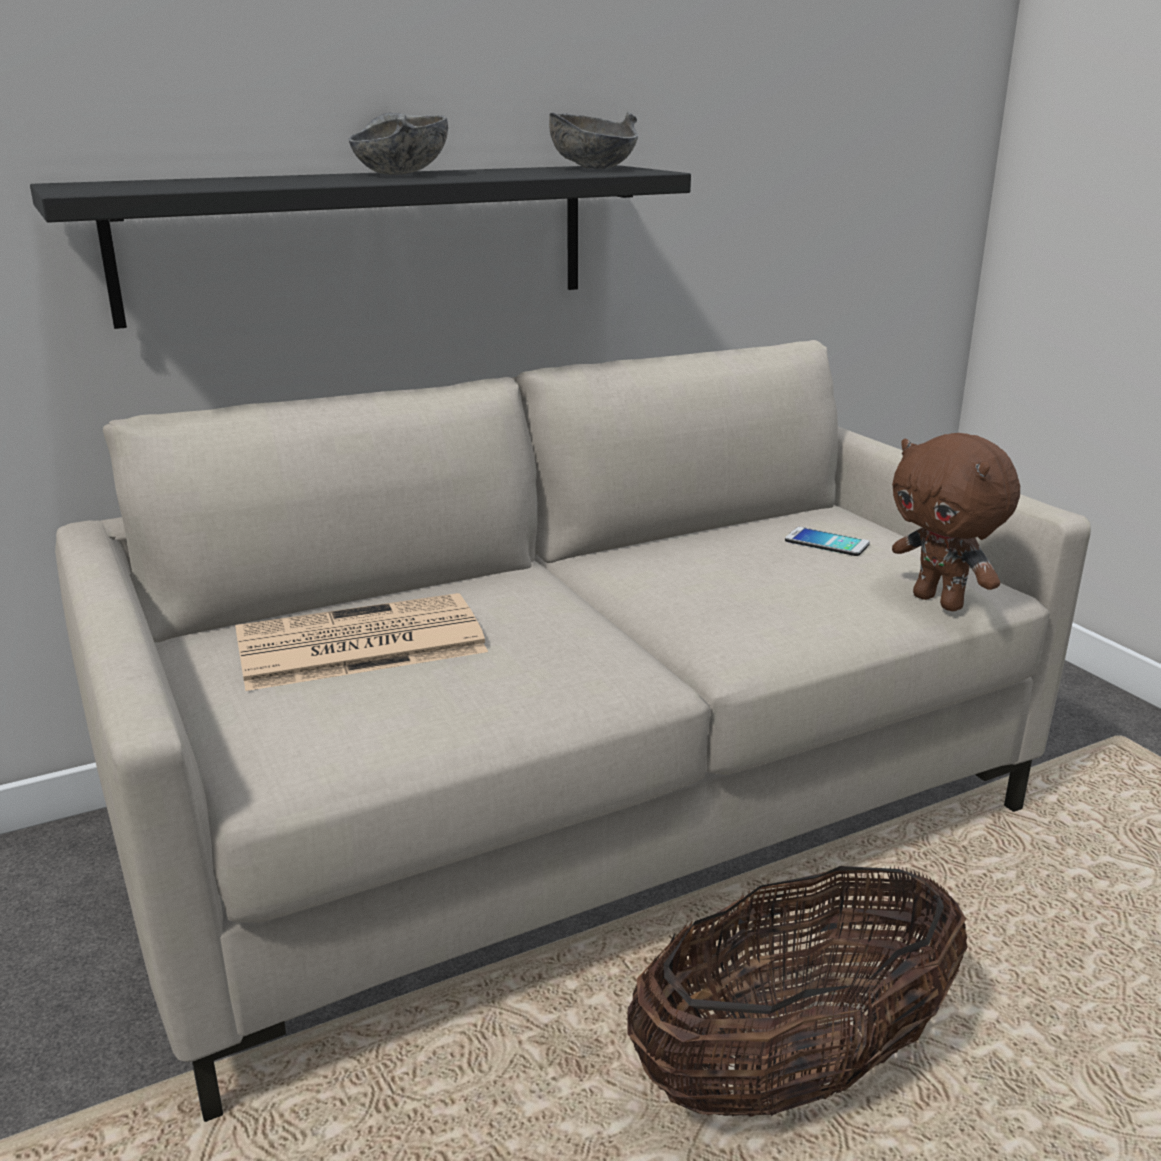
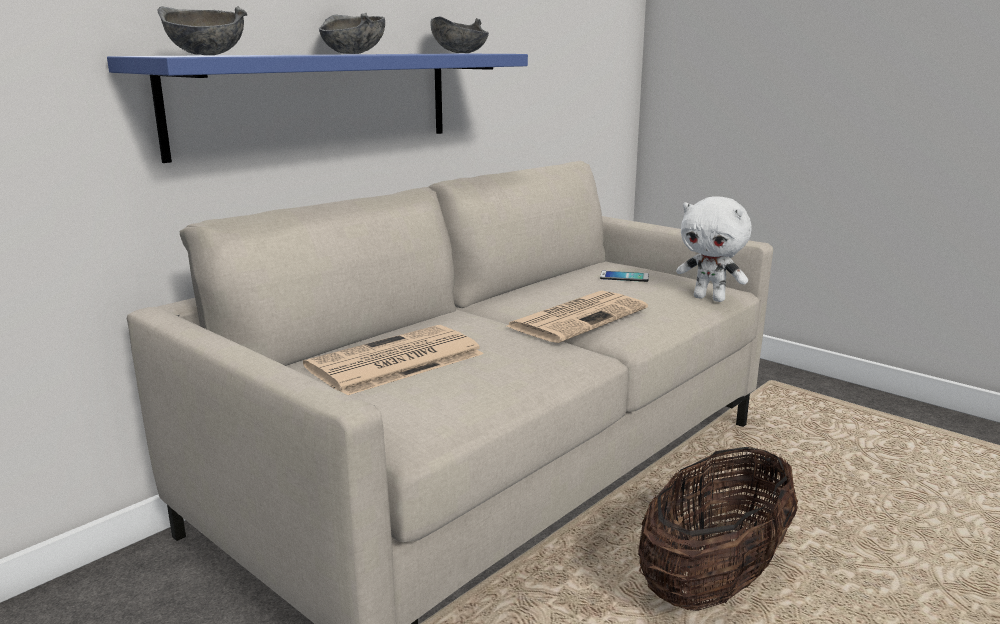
camera: 20 degrees left, 5 degrees down
black shelf [30,165,691,329] -> blue shelf [107,53,528,163]
brown plush toy [892,433,1020,611] -> white plush toy [676,196,752,302]
none -> grey bowl [157,6,248,55]
none -> newspaper [506,291,648,343]

